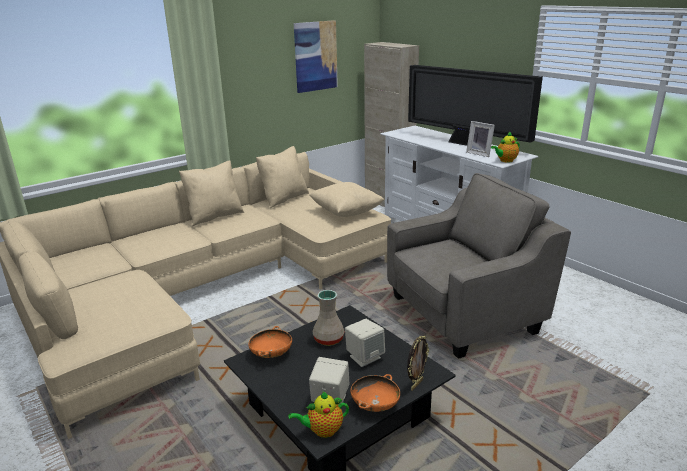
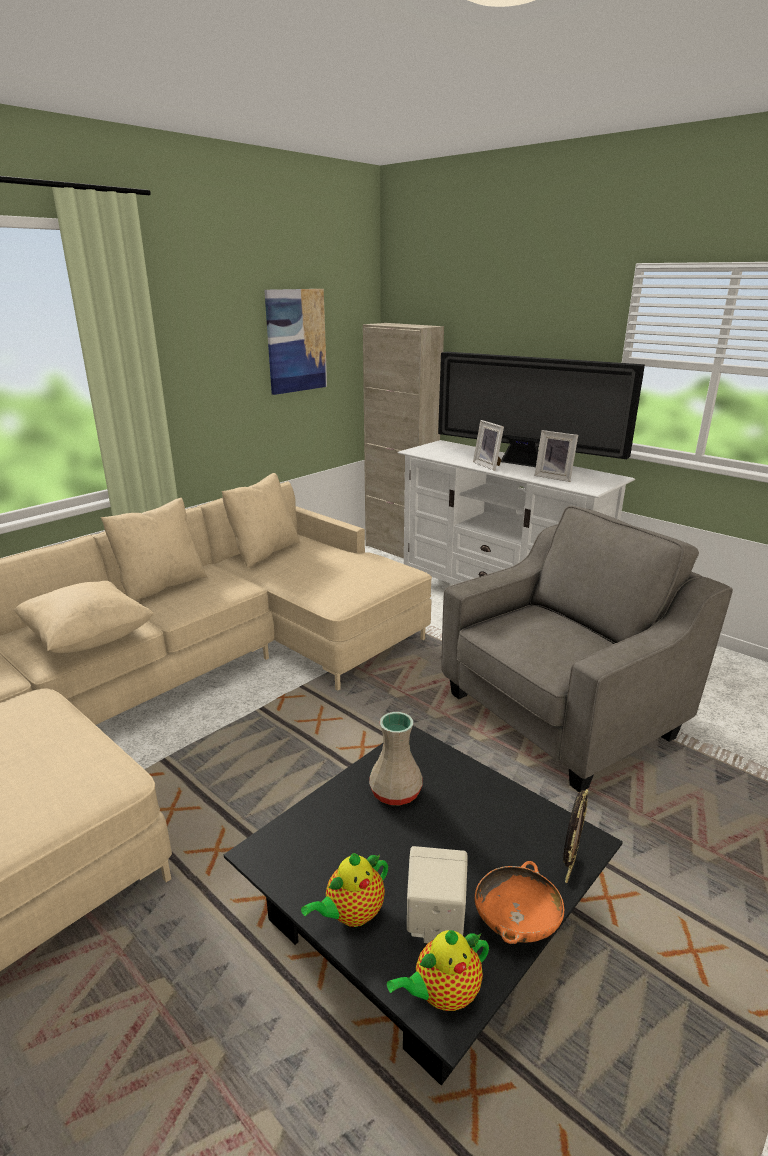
camera: 10 degrees left, 0 degrees up
orange bowl [249,326,292,358] -> none
beige pillow [309,182,385,217] -> beige pillow moved to [13,581,154,653]
beige speaker [345,319,385,367] -> none
teapot [491,131,520,163] -> teapot moved to [301,853,388,927]
none -> picture frame [473,420,504,471]

